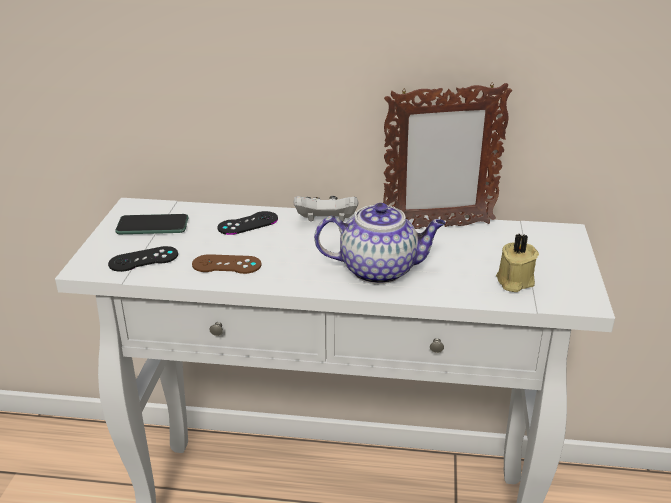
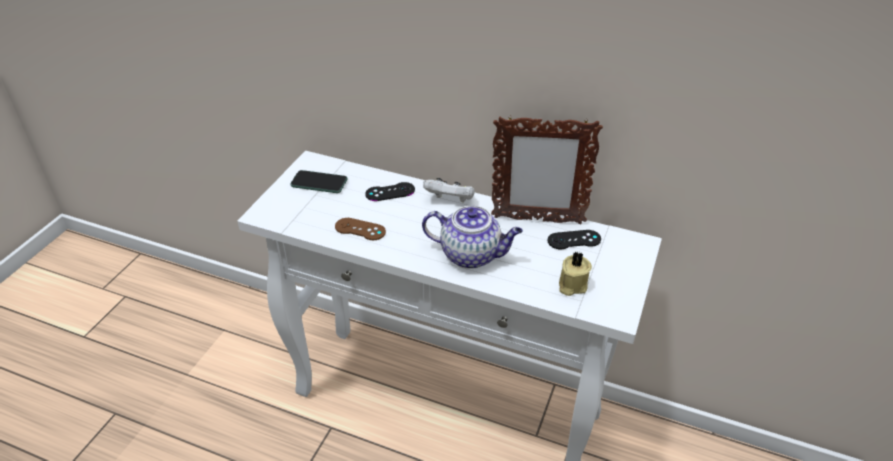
camera: 15 degrees right, 10 degrees up
black game controller [108,246,178,272] -> black game controller moved to [548,230,601,249]

